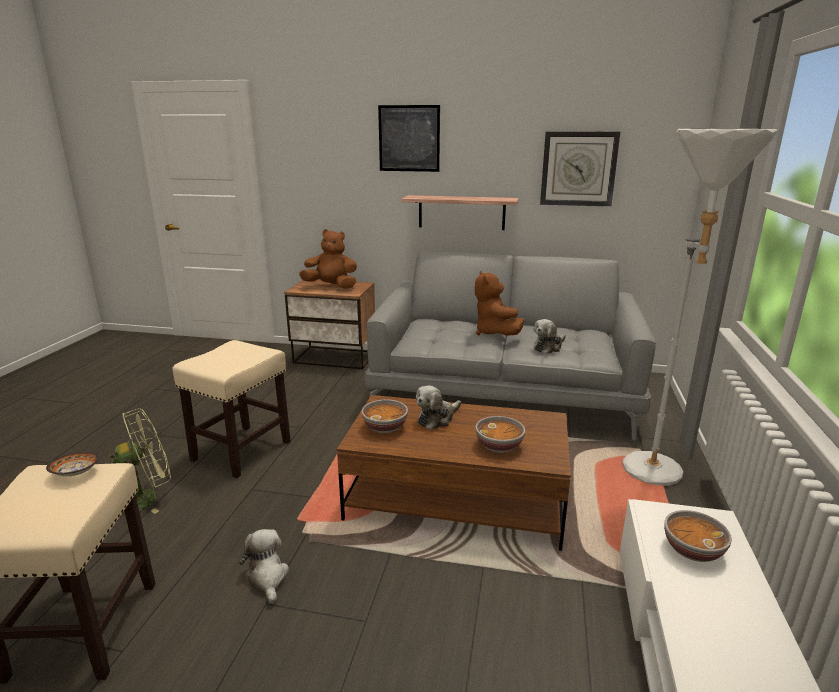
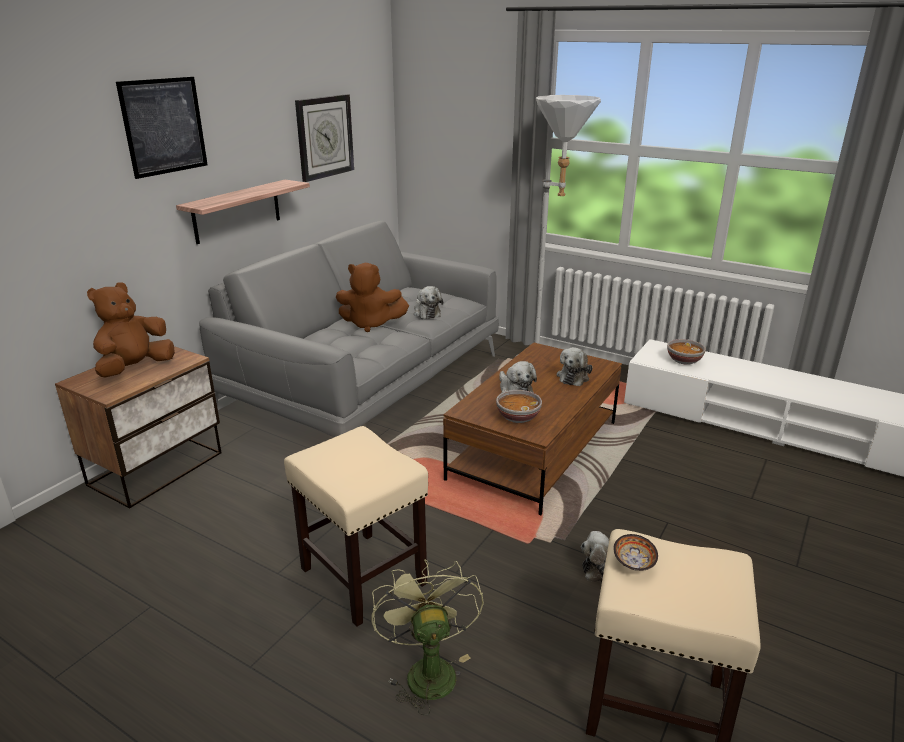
camera: 70 degrees left, 5 degrees up
bowl [475,416,525,453] -> plush toy [557,347,593,386]

